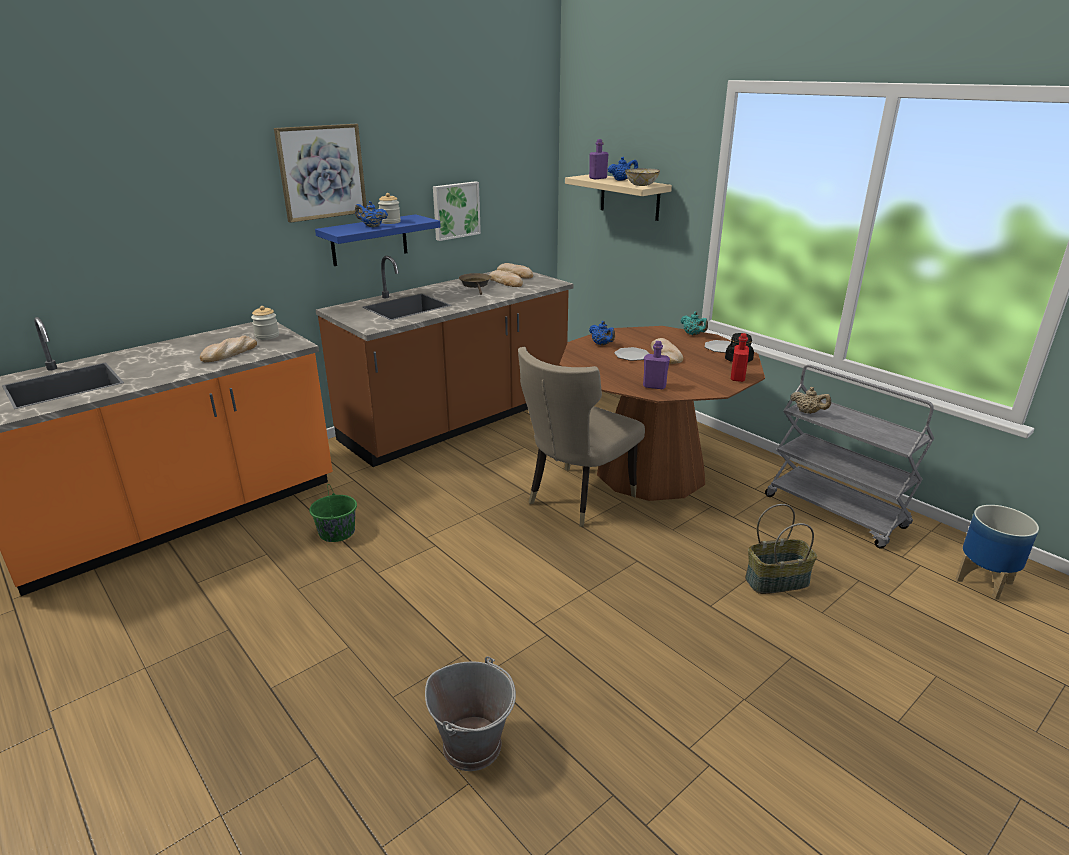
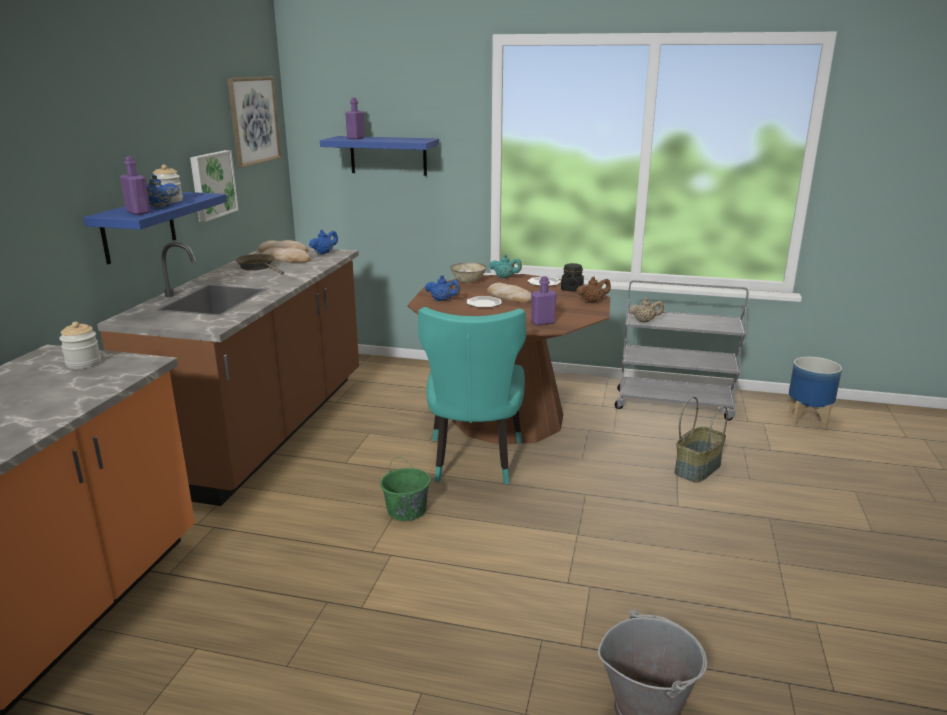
camera: 35 degrees left, 5 degrees down
bread [200,336,257,362] -> none
picture [274,124,367,223] -> picture moved to [227,77,281,168]
green bucket [309,484,357,542] -> green bucket moved to [380,457,431,521]
beige chair [518,347,645,527] -> turquoise chair [418,307,526,485]
beige shelf [565,174,672,221] -> blue shelf [320,136,439,176]
blue teapot [608,157,638,181] -> blue teapot moved to [309,230,338,254]
bowl [625,168,660,186] -> bowl moved to [450,263,486,283]
red bottle [731,333,749,382] -> brown teapot [576,277,611,303]
none -> purple bottle [120,156,151,215]

